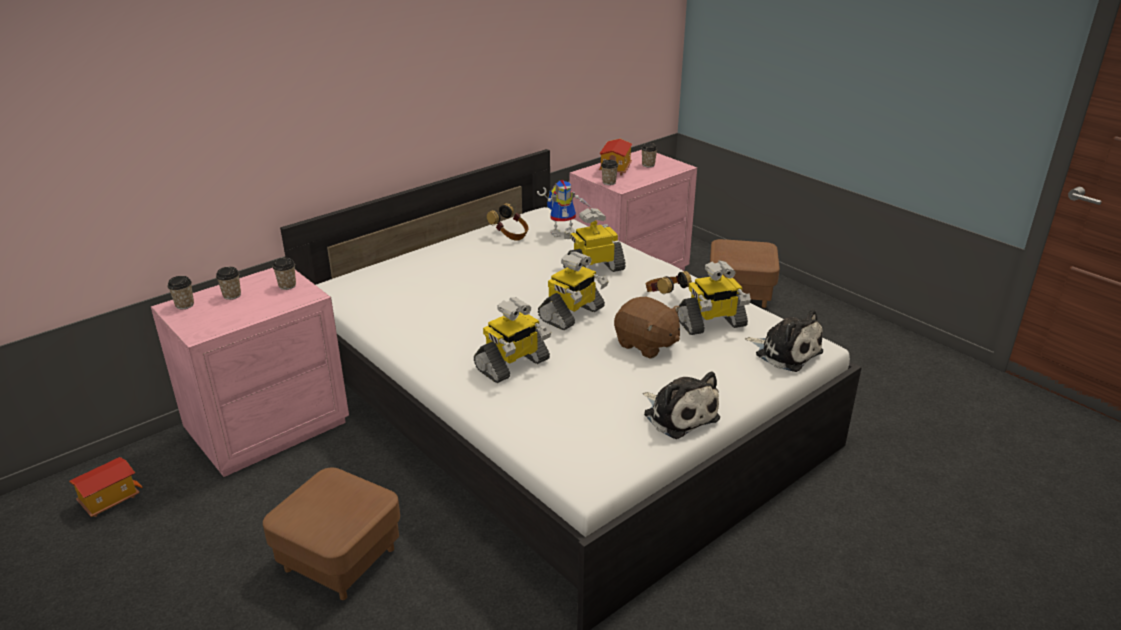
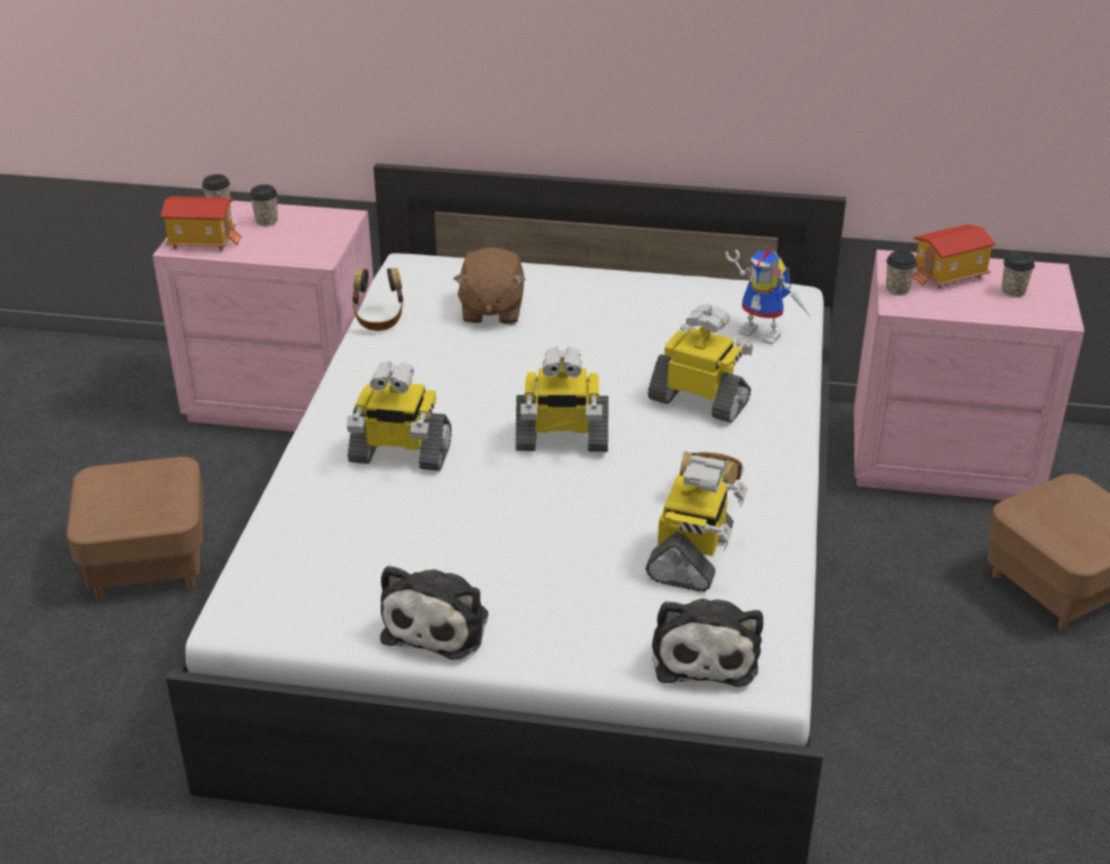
camera: 50 degrees right, 5 degrees up
toy house [69,457,143,517] -> toy house moved to [161,196,242,250]
cup [273,257,296,290] -> none
headphones [487,203,529,241] -> headphones moved to [352,268,403,331]
brown plush toy [614,297,680,359] -> brown plush toy moved to [454,247,526,324]
toy robot [677,260,751,335] -> toy robot turned 105 degrees counterclockwise [646,455,748,592]

